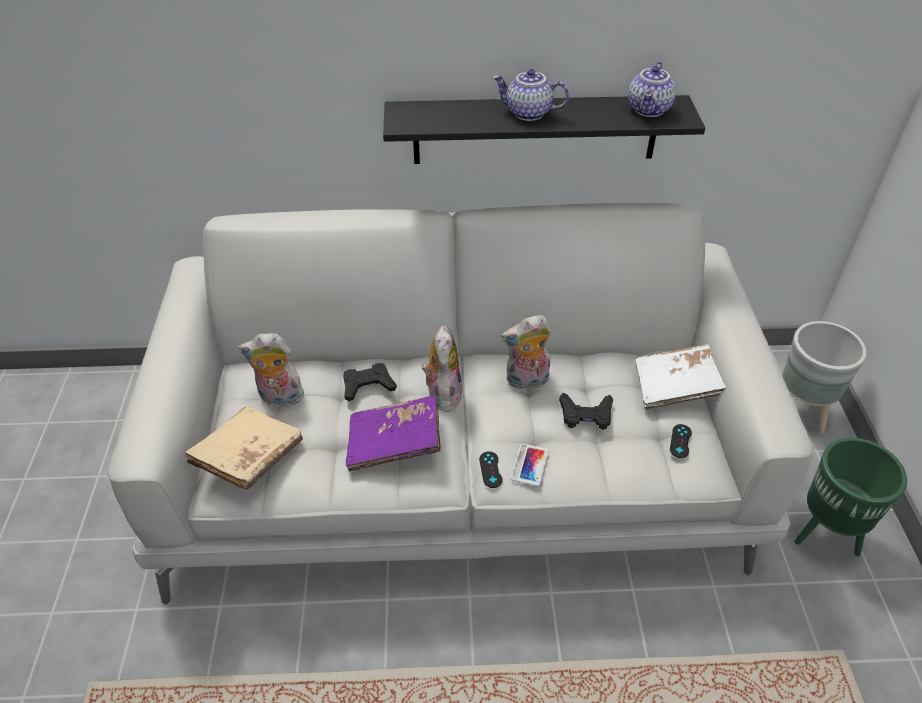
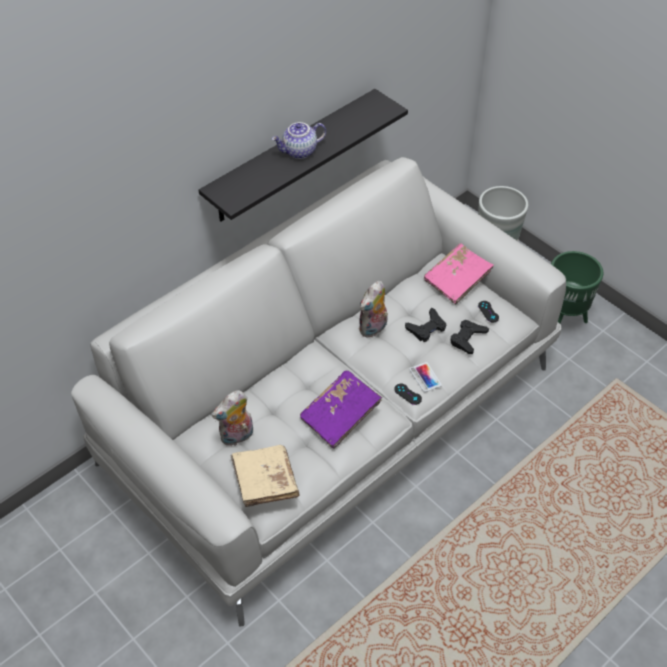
camera: 40 degrees left, 5 degrees up
black game controller [343,363,397,401] -> black game controller moved to [450,320,489,354]
plush toy [422,326,463,412] -> none
teapot [628,62,676,117] -> none
white book [635,344,726,410] -> pink book [424,244,494,304]

